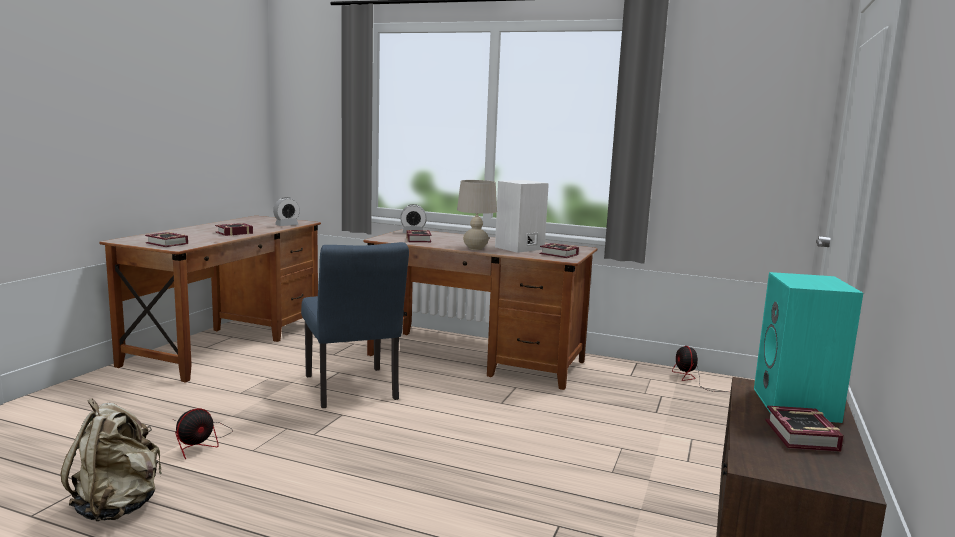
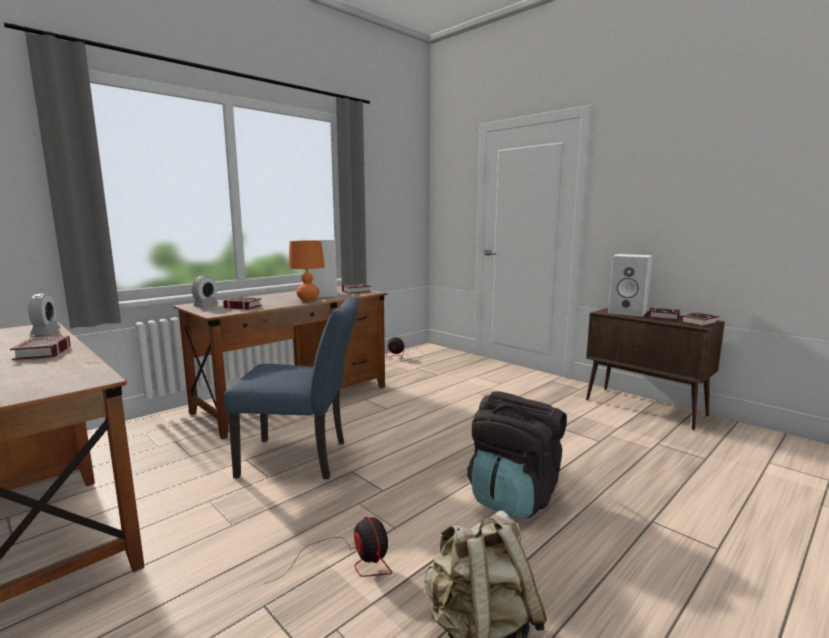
camera: 65 degrees left, 0 degrees up
book [145,232,188,247] -> book moved to [681,313,719,327]
beige table lamp [457,180,497,250] -> orange table lamp [288,241,325,302]
turquoise speaker [754,272,863,423] -> white speaker [608,254,653,317]
none -> black backpack [467,391,567,518]

